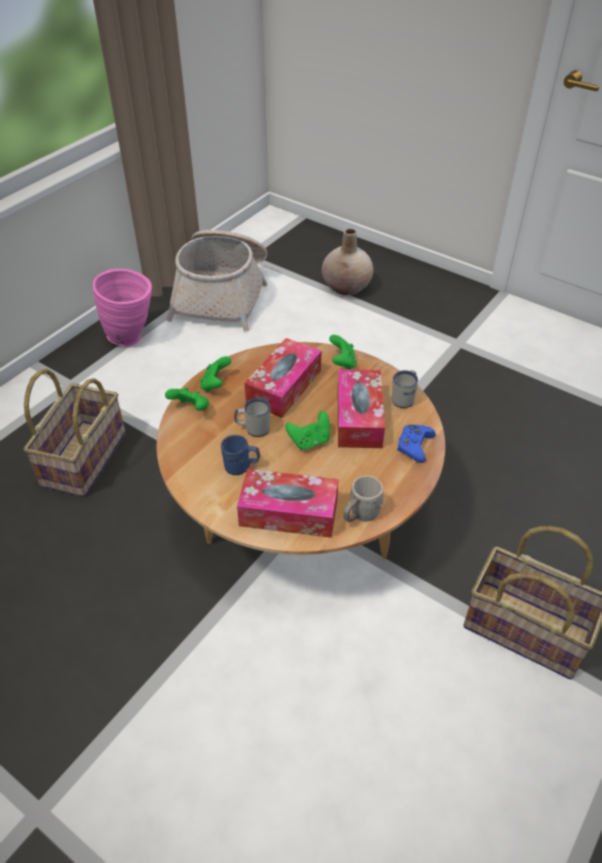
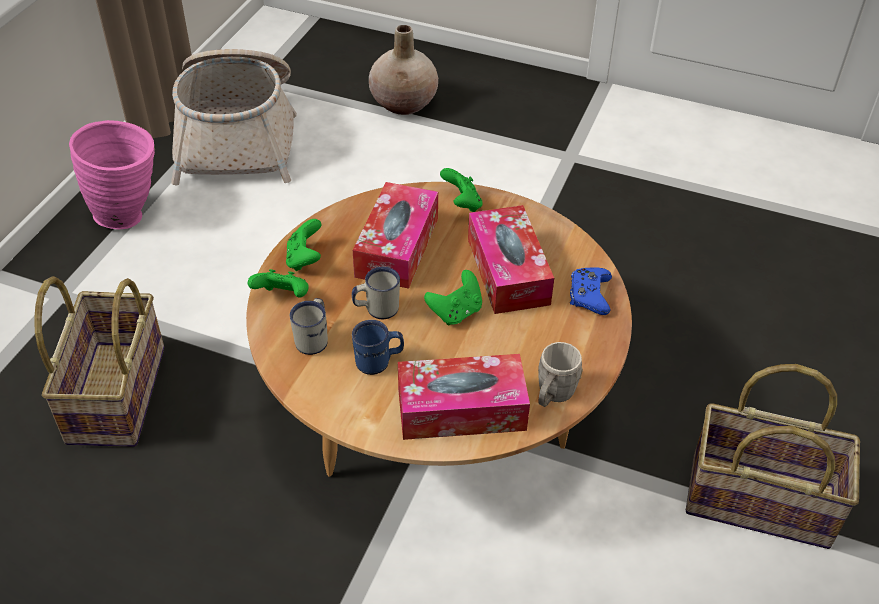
camera: 15 degrees left, 0 degrees up
white mug [392,370,418,408] -> white mug moved to [290,298,328,355]

